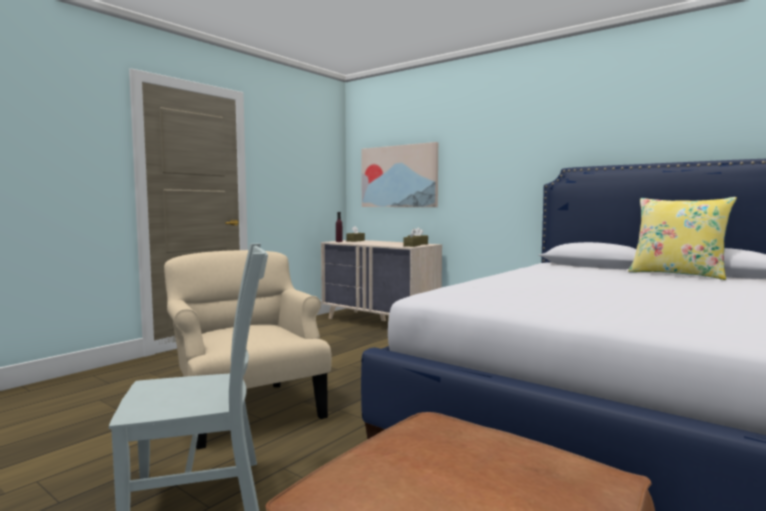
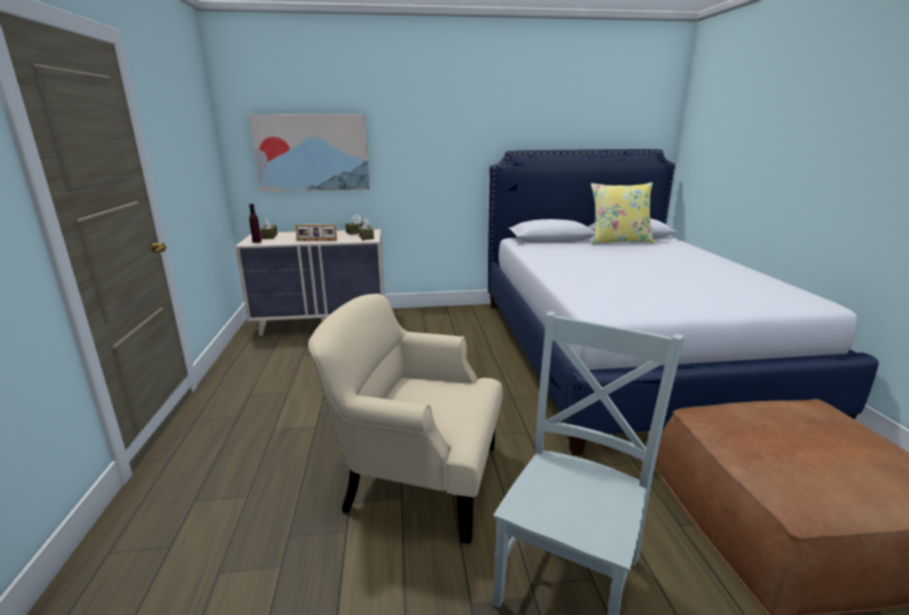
camera: 45 degrees left, 15 degrees up
none -> picture frame [295,225,337,241]

